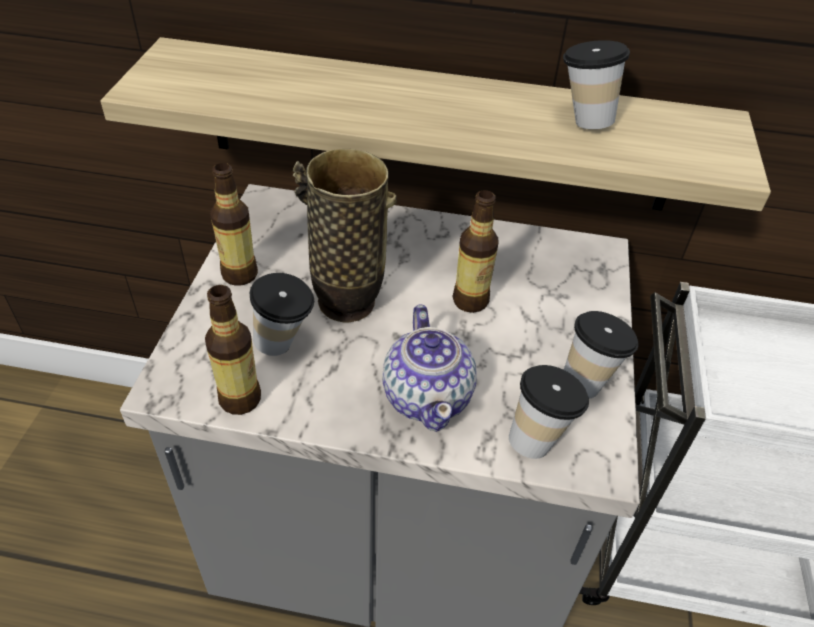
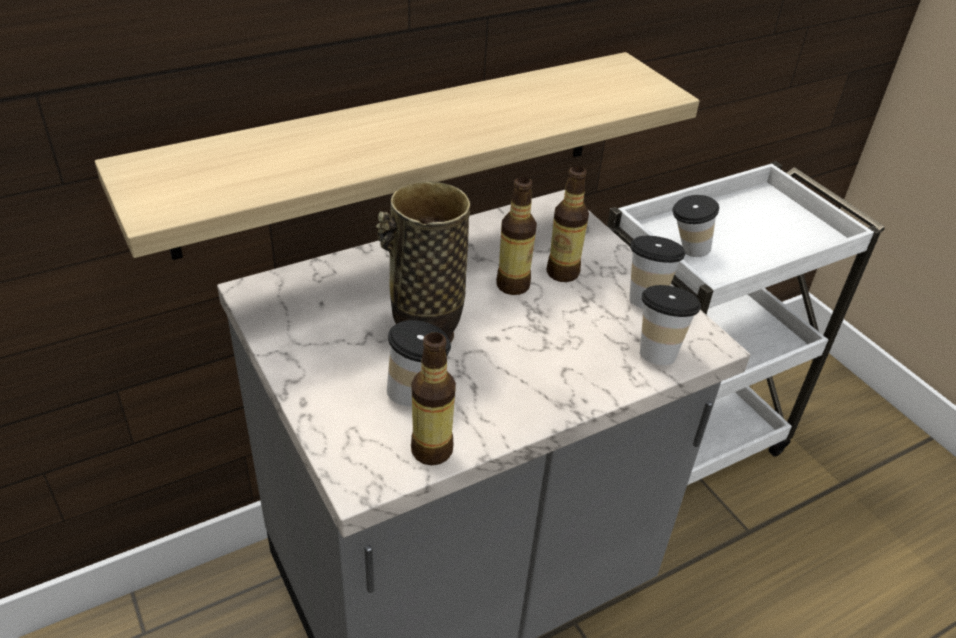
camera: 40 degrees left, 5 degrees down
bottle [210,163,258,286] -> bottle moved to [547,166,589,282]
teapot [382,305,477,432] -> none
cup [563,40,630,129] -> cup moved to [672,195,719,257]

